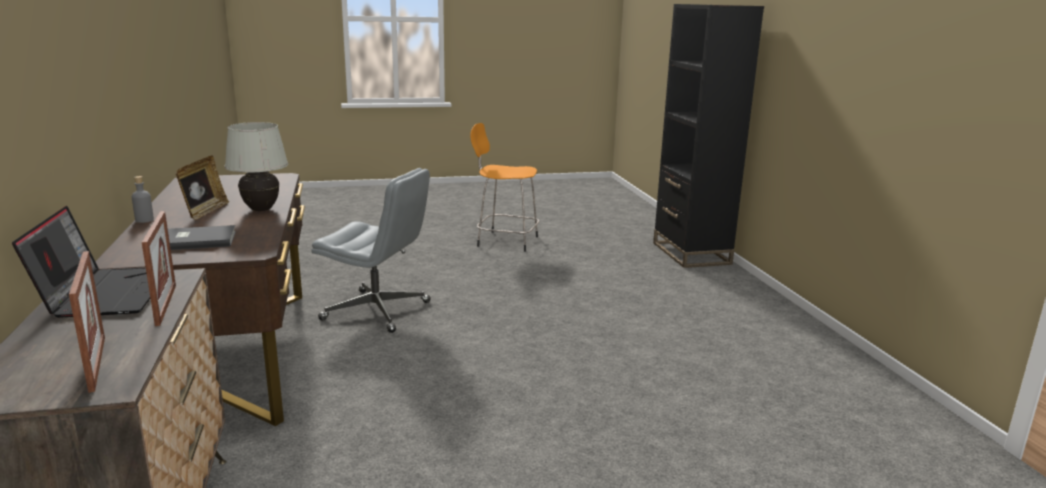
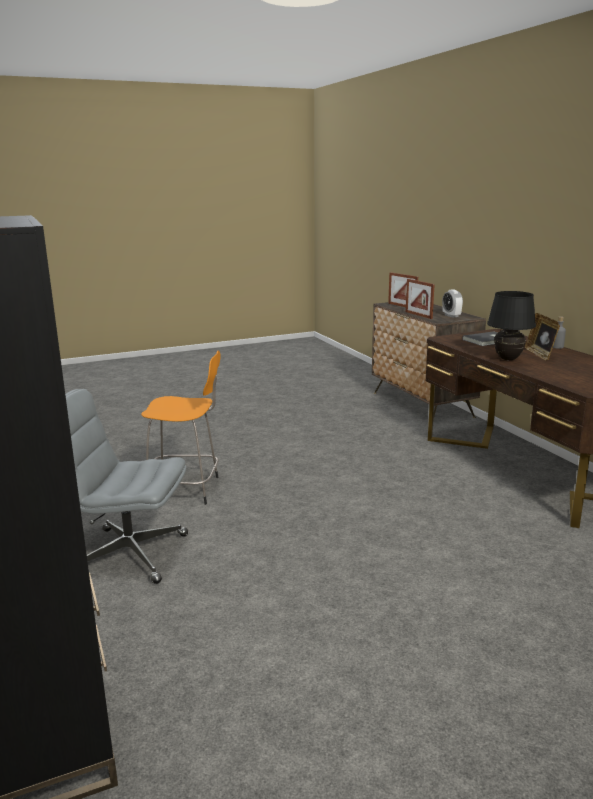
camera: 170 degrees right, 0 degrees up
laptop [12,206,151,318] -> alarm clock [442,289,463,318]
white table lamp [225,122,288,211] -> black table lamp [487,291,536,360]
grey office chair [311,168,431,333] -> grey office chair moved to [65,389,188,584]
orange stool [470,123,539,252] -> orange stool moved to [141,351,220,505]

